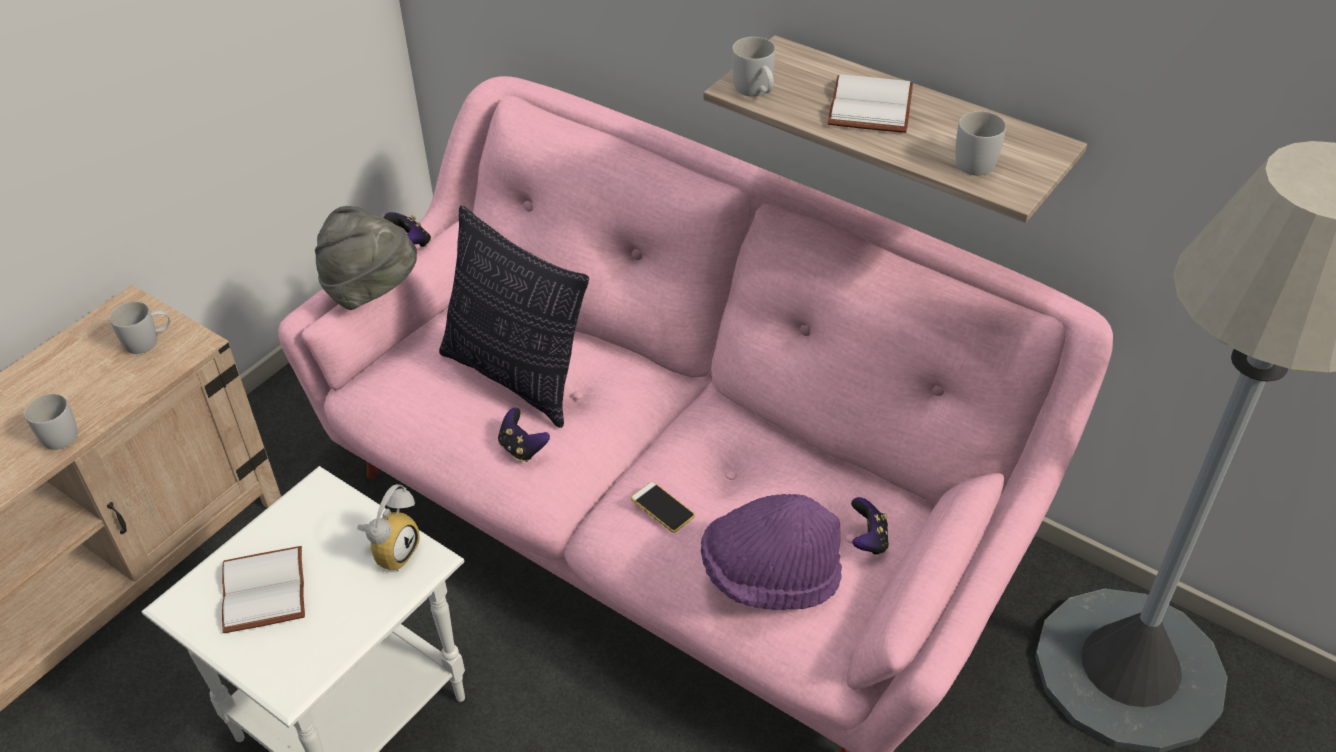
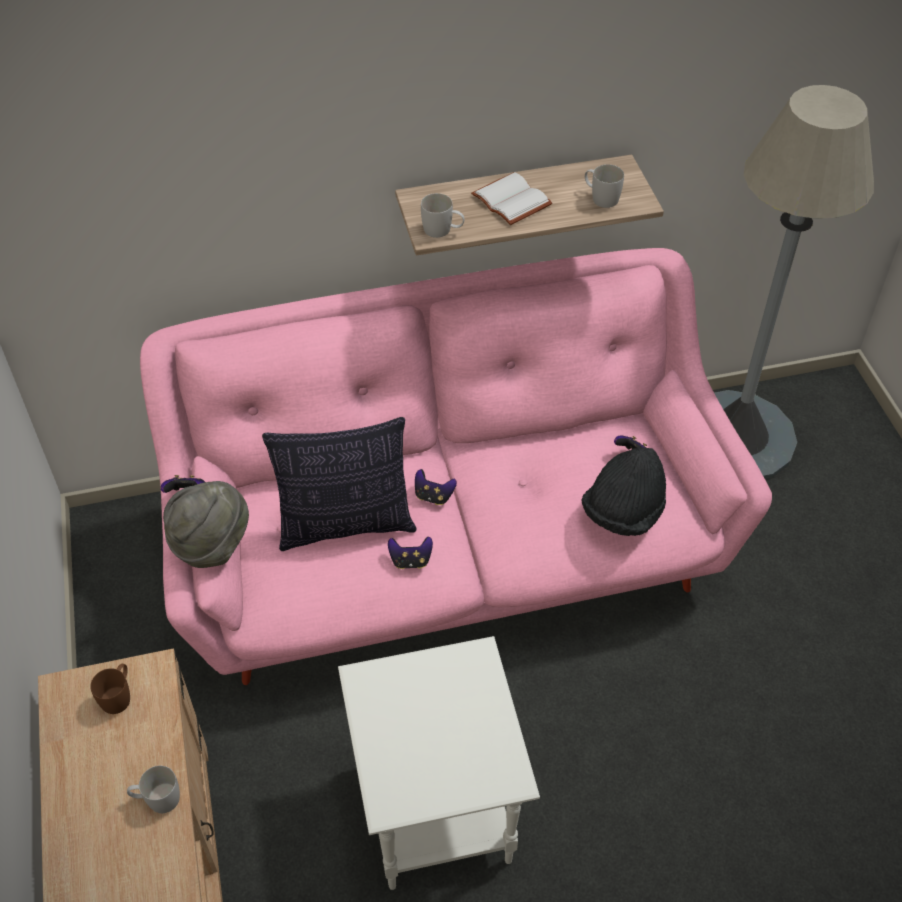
camera: 50 degrees left, 5 degrees up
white mug [110,301,170,354] -> brown mug [90,664,130,714]
white book [222,546,305,633] -> none
alarm clock [357,484,420,571] -> none
phone [631,482,695,533] -> none
purple hat [700,494,842,610] -> black hat [582,447,666,536]
none -> game controller [415,469,457,505]

